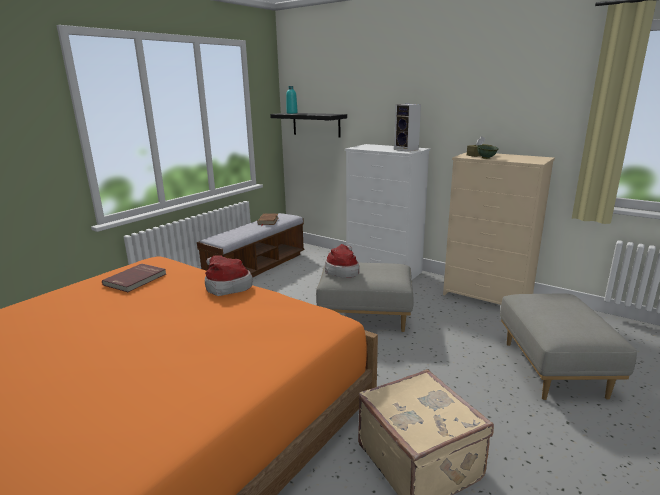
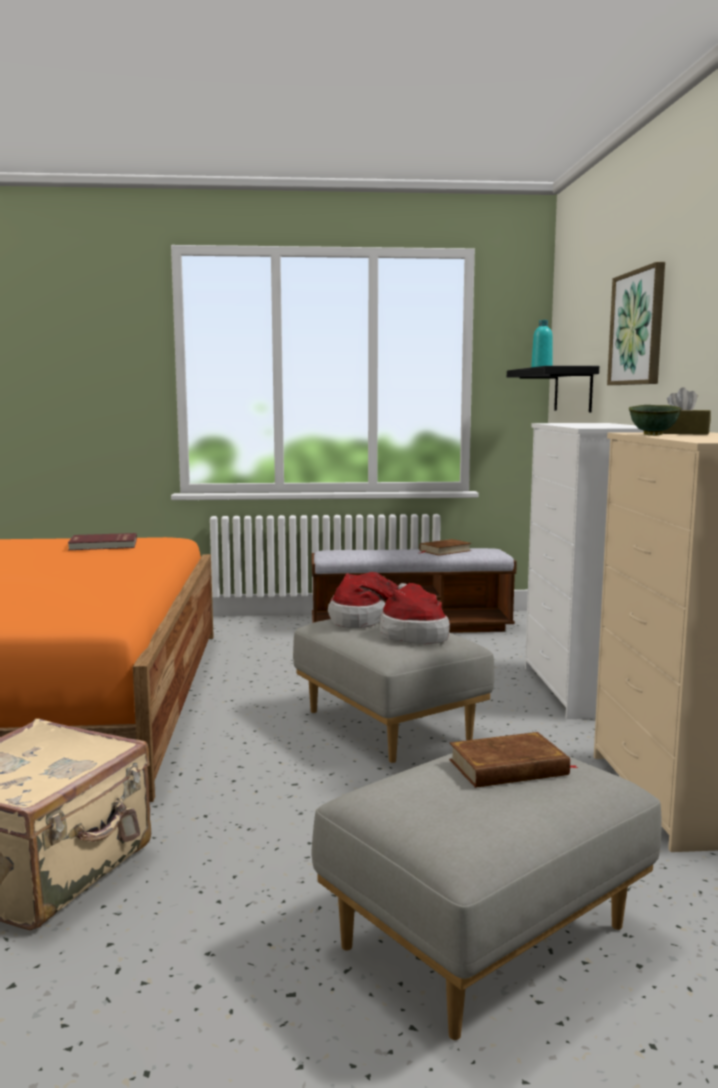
camera: 50 degrees right, 10 degrees down
hat [205,255,253,296] -> hat moved to [380,583,450,644]
speaker [394,104,421,152] -> none
none -> brown book [449,732,578,788]
none -> picture [607,262,665,385]

